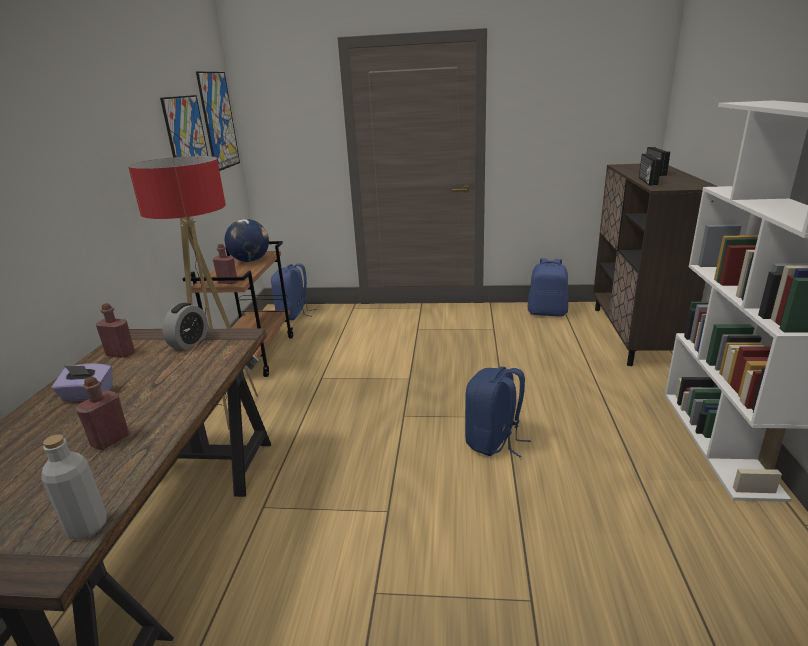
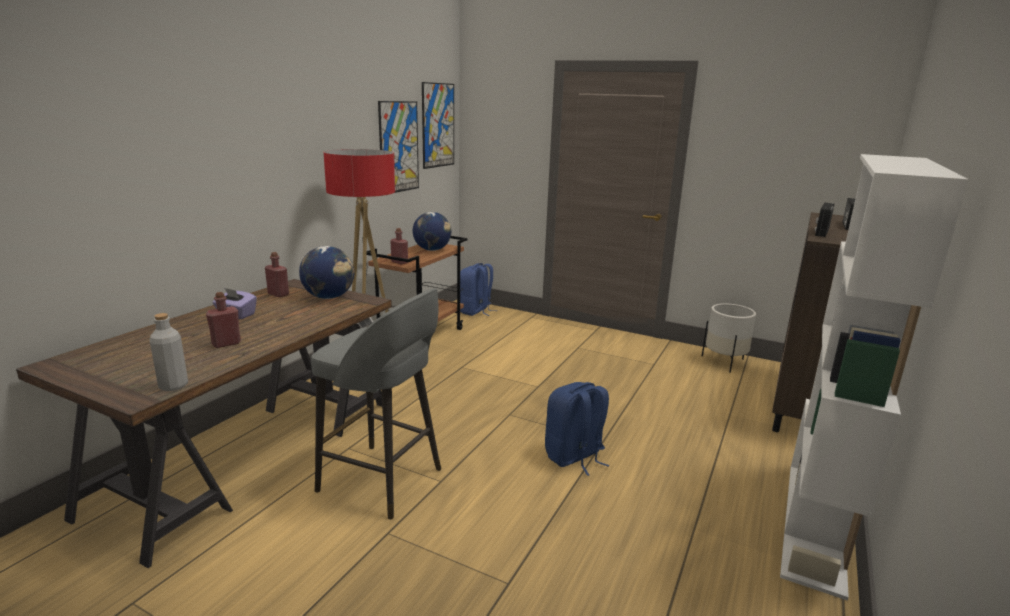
camera: 20 degrees right, 5 degrees down
alarm clock [163,303,208,350] -> globe [299,246,354,299]
blue backpack [528,258,568,317] -> white planter [702,303,756,373]
none -> grey stool [311,288,441,520]

